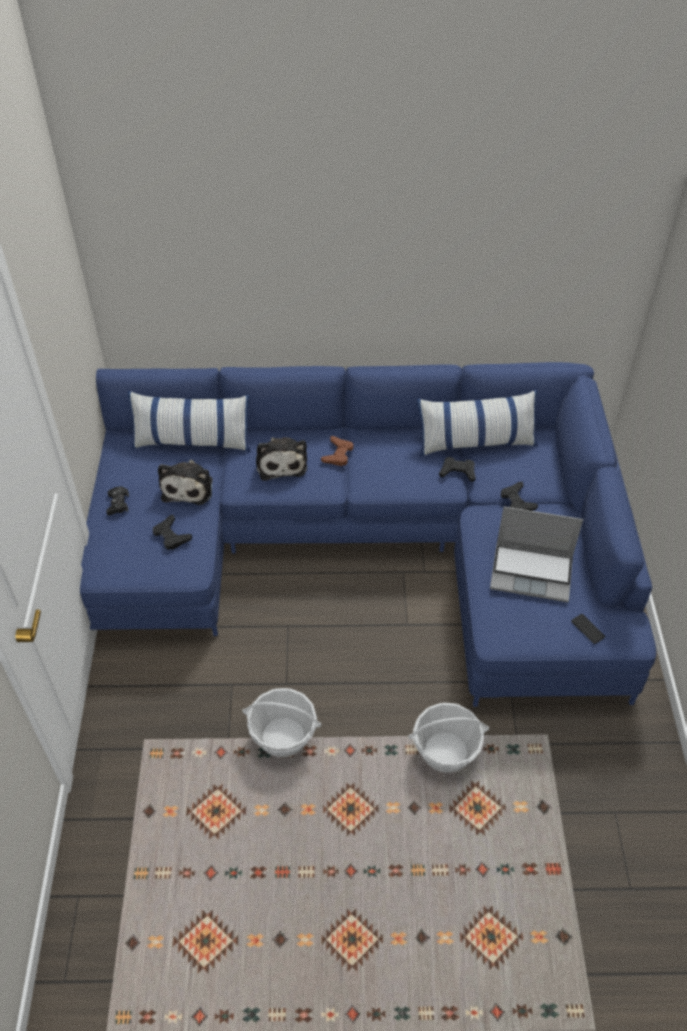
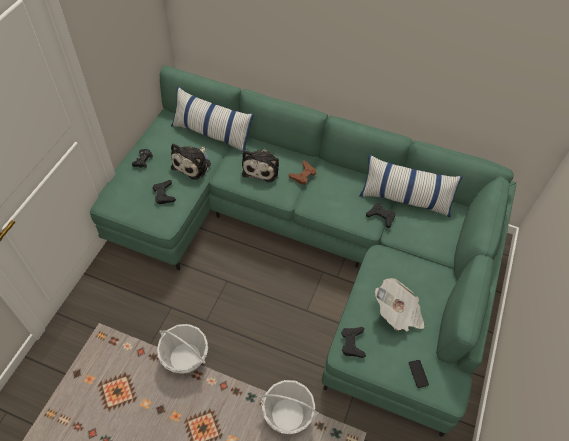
camera: 20 degrees right, 5 degrees up
blue sofa [80,362,656,707] -> green sofa [90,65,516,437]
laptop [490,506,583,602] -> newspaper [375,278,425,332]
black game controller [501,482,538,511] -> black game controller moved to [341,327,366,358]

